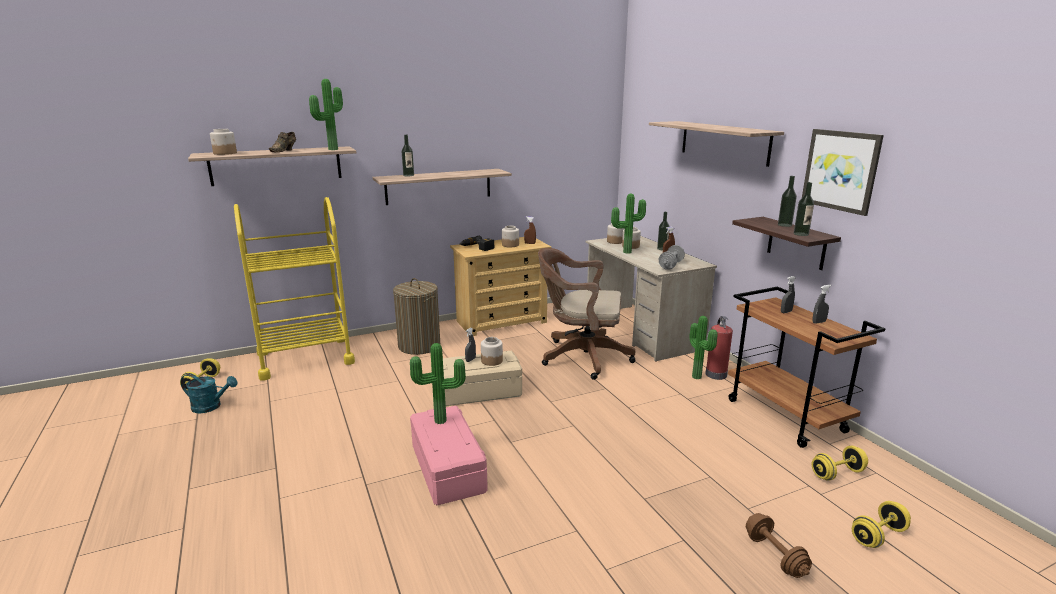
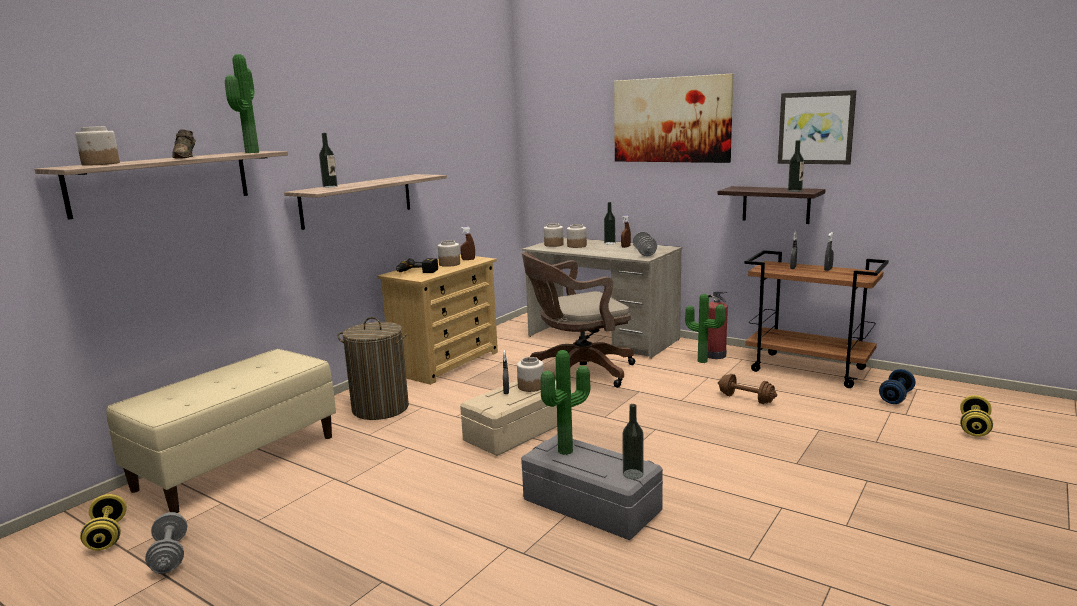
camera: 30 degrees left, 5 degrees down
turquoise watering can [180,374,238,413] -> grey dumbbell [145,512,187,574]
yellow cart [234,197,355,381] -> beige bench [106,349,336,513]
pink storage box [410,406,488,505] -> grey storage box [521,434,663,540]
potted plant [611,193,646,254] -> none
shelf [649,121,784,167] -> picture [614,74,734,163]
brown dumbbell [746,513,812,578] -> brown dumbbell moved to [718,374,777,404]
bottle [778,176,797,227] -> bottle moved to [622,404,644,479]
yellow dumbbell [812,446,868,481] -> blue dumbbell [879,369,915,404]

